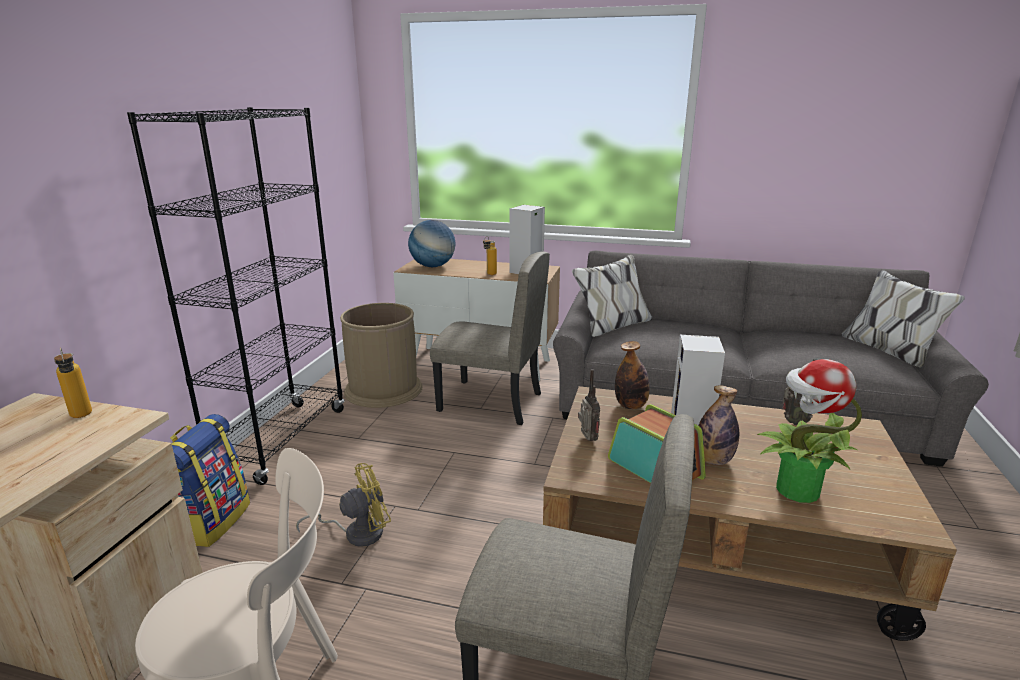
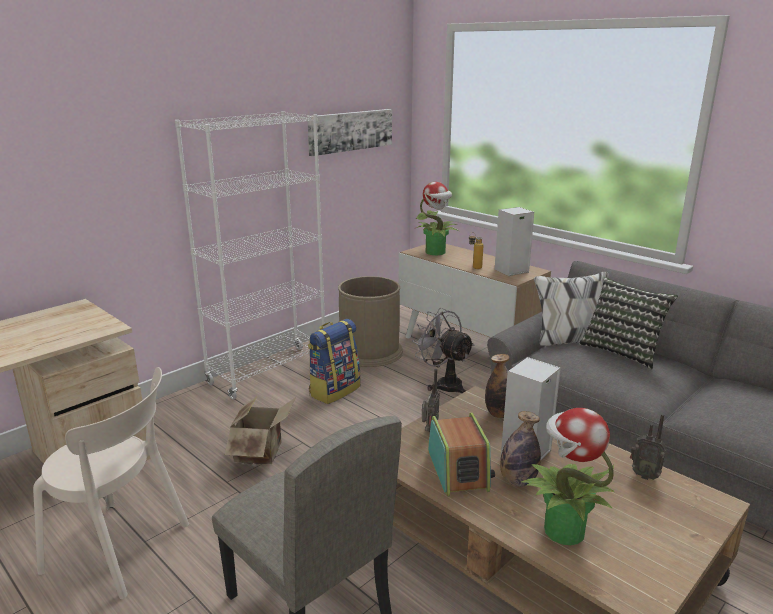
camera: 30 degrees right, 0 degrees up
bottle [54,348,92,418] -> none
black bookcase [127,107,345,485] -> white bookcase [175,111,325,400]
backpack [170,414,250,547] -> backpack moved to [308,319,360,404]
yellow fan [296,463,391,547] -> cardboard box [224,395,296,465]
globe [408,220,455,267] -> potted plant [416,182,460,255]
beige chair [430,251,550,425] -> grey fan [412,308,475,393]
none -> picture [307,109,392,156]
none -> pillow [579,277,678,369]

